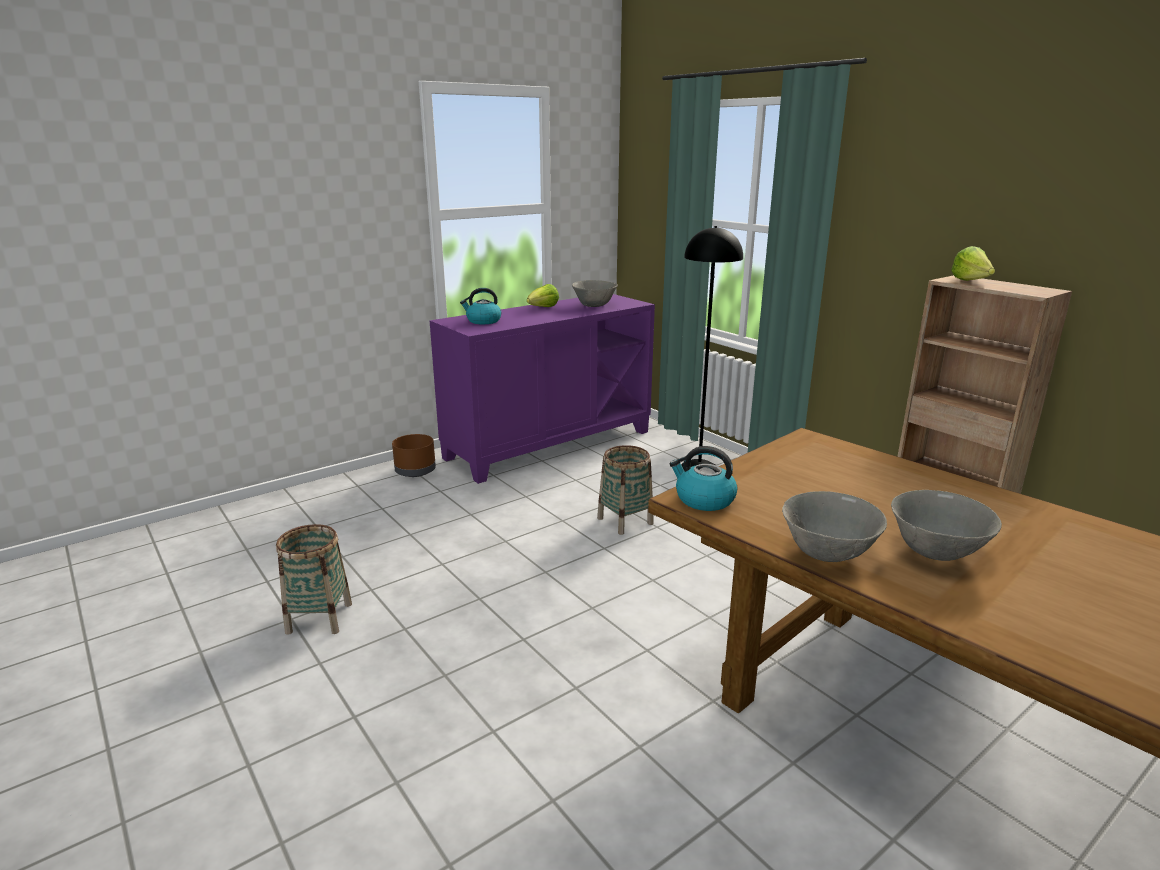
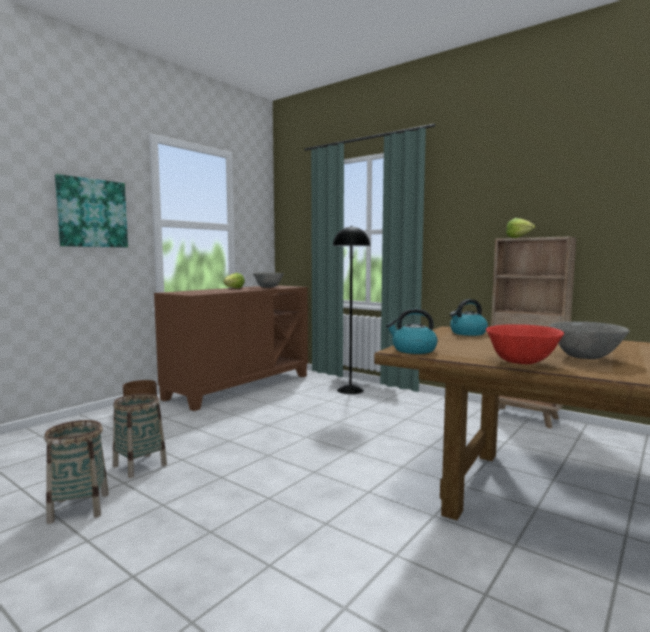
camera: 15 degrees left, 15 degrees down
purple cabinet [429,294,655,484] -> brown cabinet [154,285,308,411]
kettle [460,288,502,324] -> kettle moved to [450,299,488,336]
basket [597,445,654,535] -> basket moved to [113,393,167,478]
grey bowl [782,491,887,562] -> red bowl [486,324,564,364]
none -> picture [55,174,128,248]

